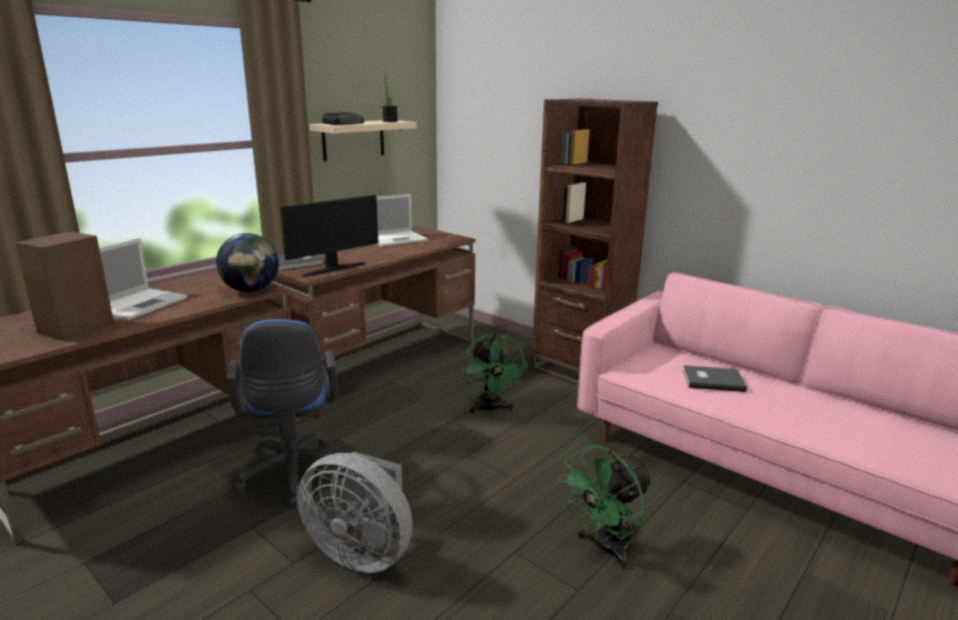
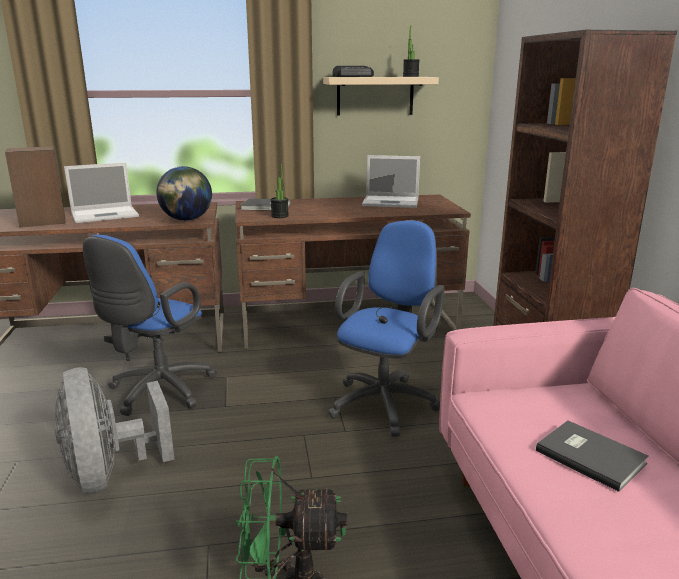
camera: 40 degrees right, 0 degrees up
monitor [280,195,379,277] -> potted plant [270,163,289,218]
green fan [461,333,528,413] -> blue office chair [328,220,445,437]

